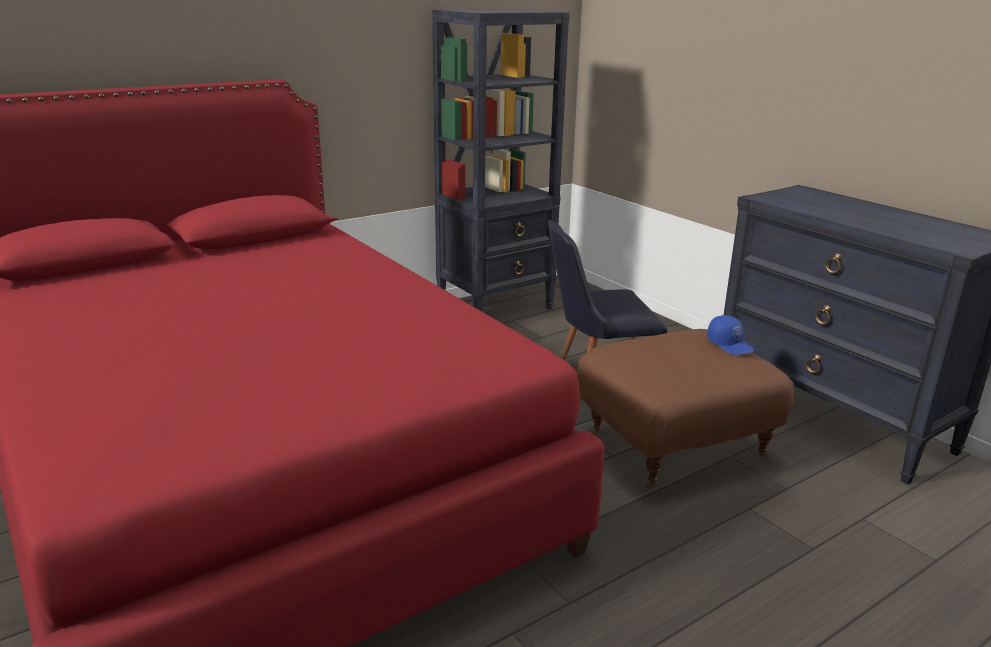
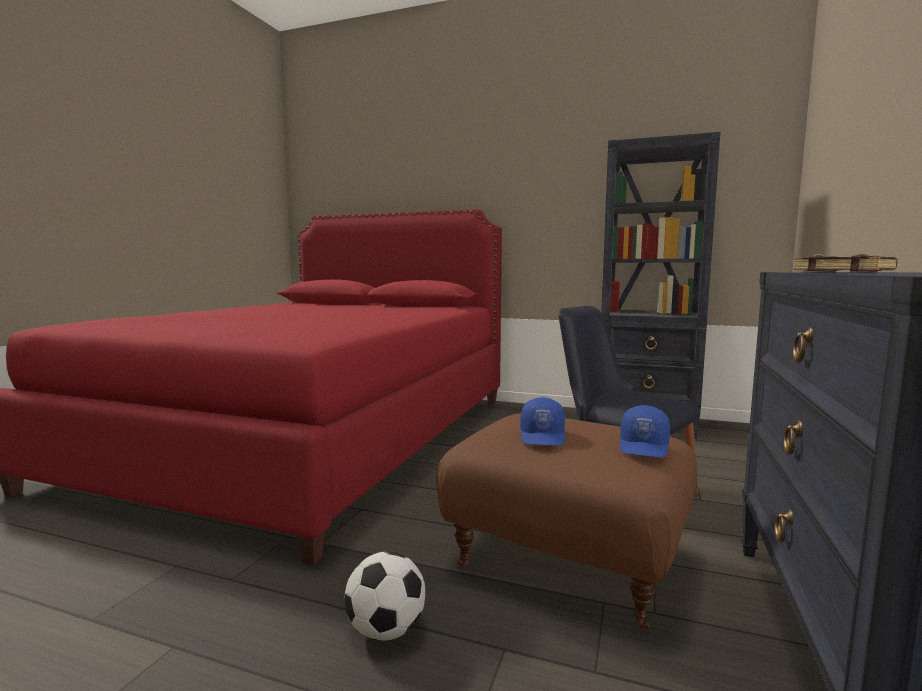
camera: 55 degrees right, 15 degrees down
none -> football [345,551,425,641]
none -> blue cap [520,397,565,445]
none -> brown book [793,254,898,272]

